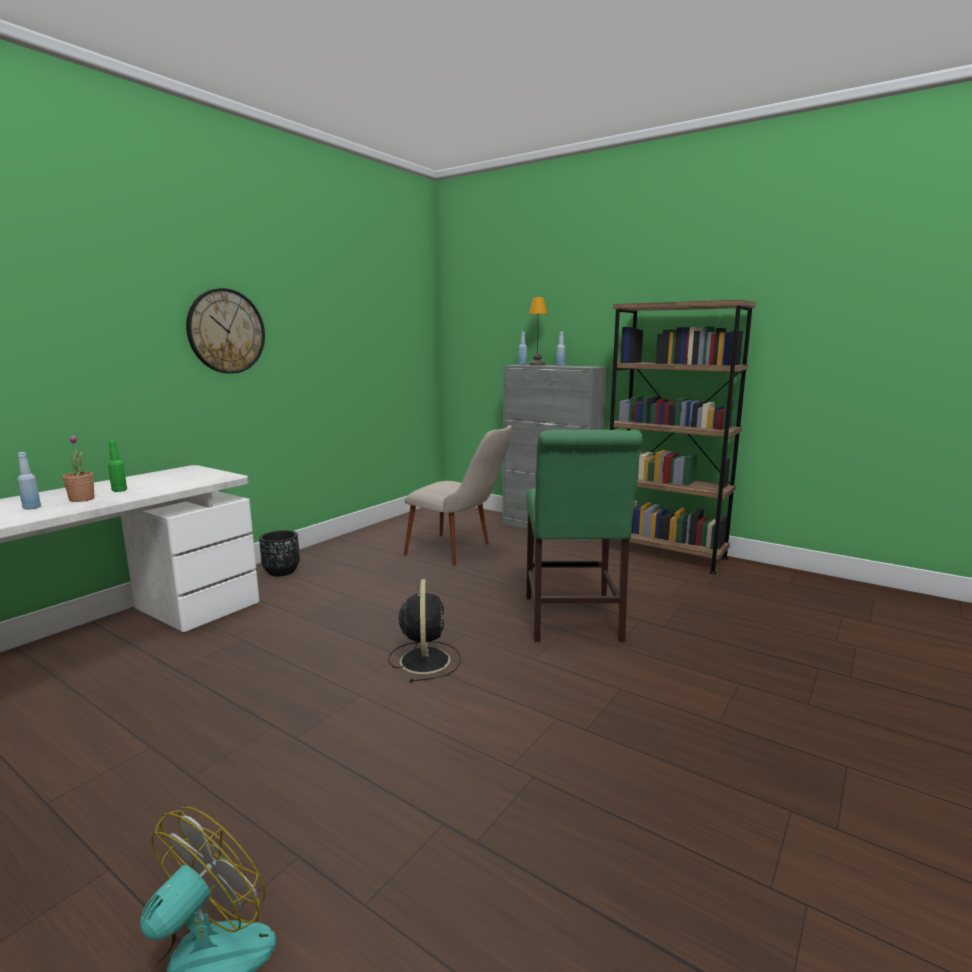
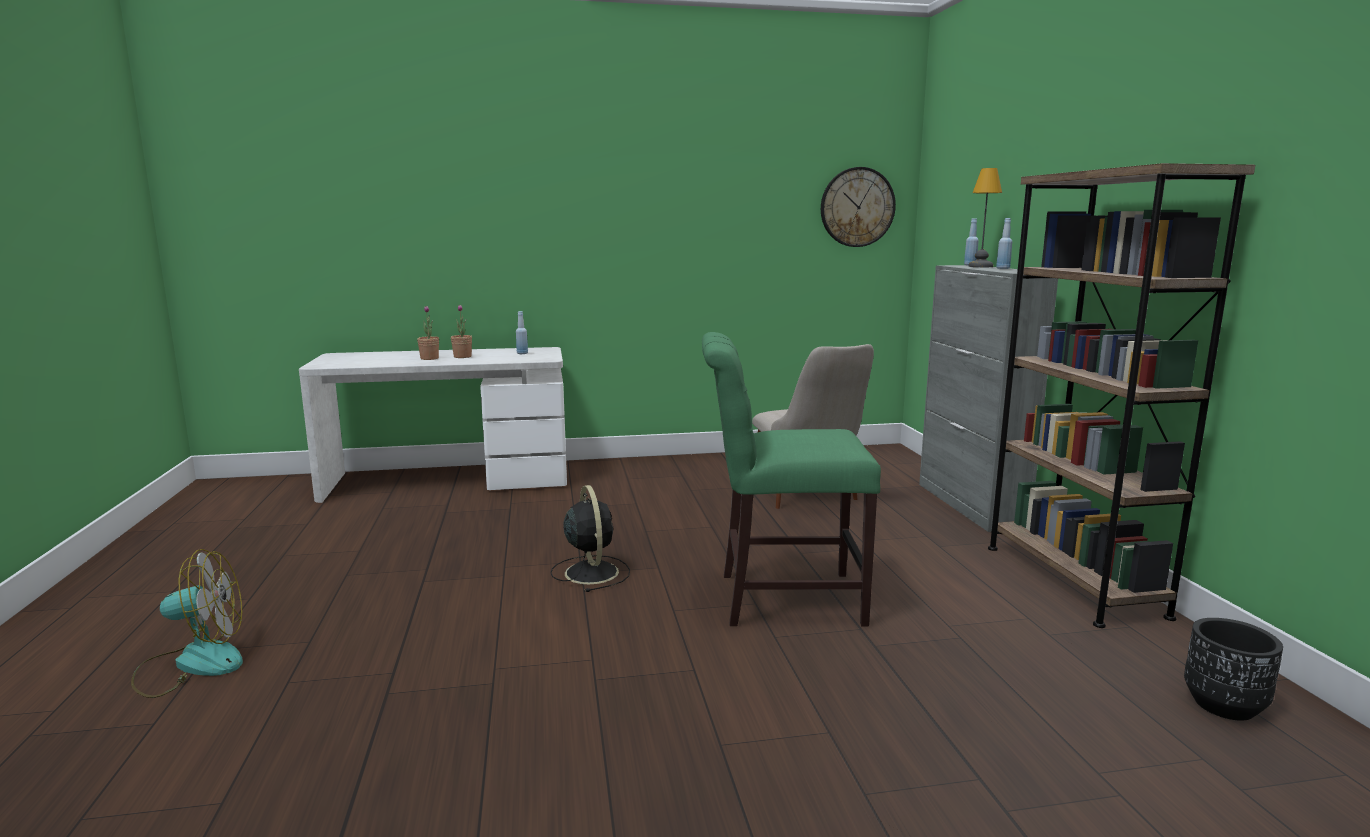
camera: 45 degrees right, 0 degrees up
blue bottle [17,452,41,510] -> blue bottle moved to [516,311,528,354]
green bottle [108,440,127,492] -> potted plant [451,305,472,358]
wall clock [186,288,265,374] -> wall clock moved to [821,167,896,247]
black planter [259,530,300,576] -> black planter moved to [1184,618,1283,721]
black fan [388,579,460,682] -> black fan turned 60 degrees counterclockwise [550,485,630,592]
green chair [526,429,642,642] -> green chair turned 45 degrees clockwise [702,332,881,627]

